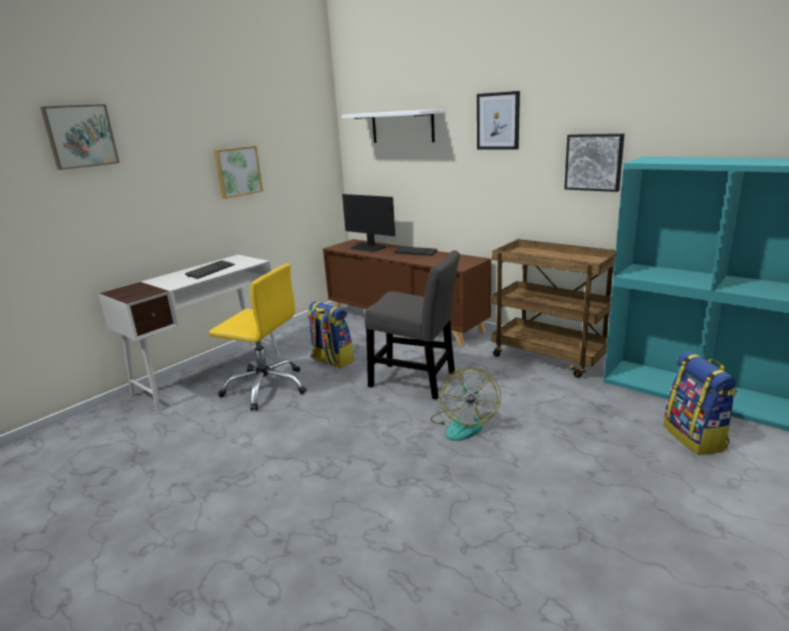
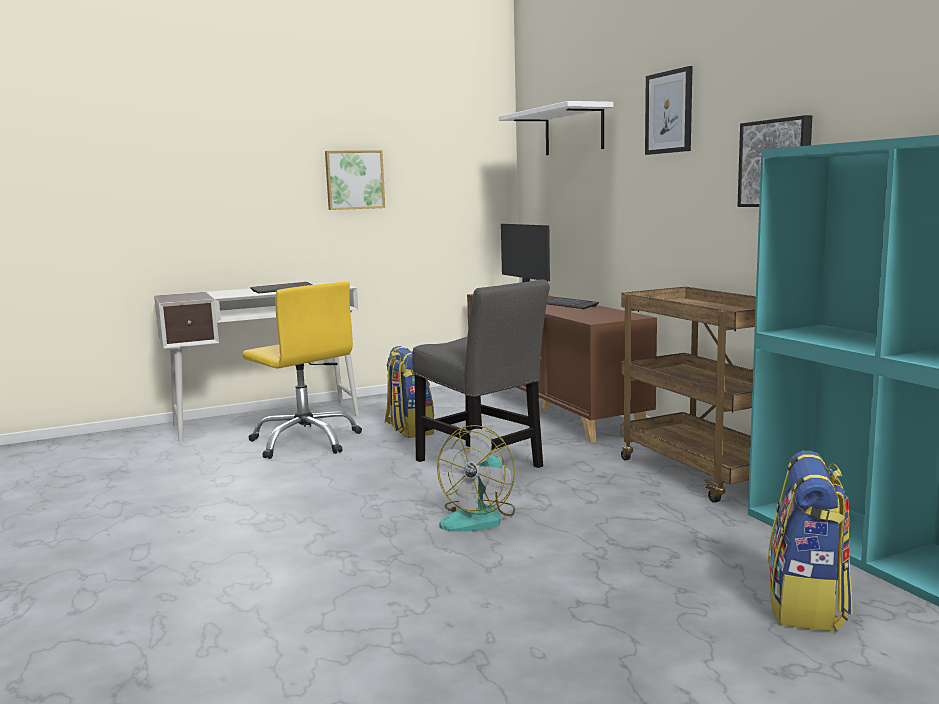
camera: 25 degrees right, 10 degrees down
picture [40,104,119,170] -> none

